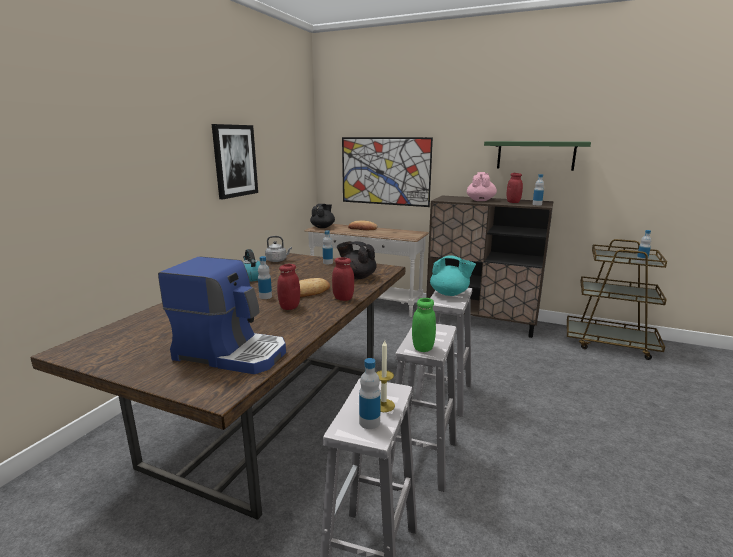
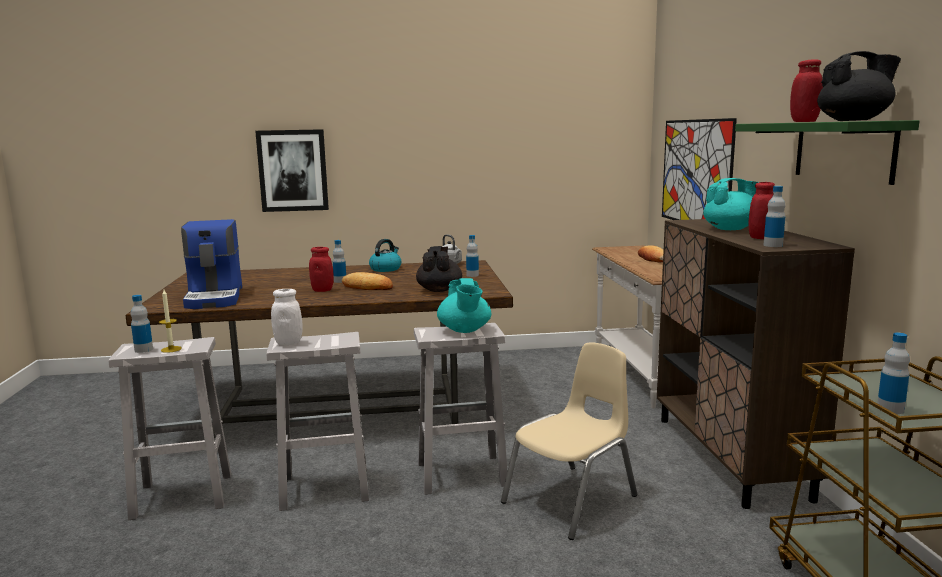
camera: 60 degrees right, 5 degrees down
picture [212,124,258,199] -> picture moved to [255,129,329,212]
black teapot [310,204,335,228] -> black teapot moved to [817,51,901,121]
red jar [332,257,354,301] -> red jar moved to [790,59,823,122]
green jar [412,298,436,352] -> white jar [271,289,303,345]
pink teapot [467,172,497,201] -> turquoise teapot [703,178,759,230]
none -> beige chair [501,342,637,540]

